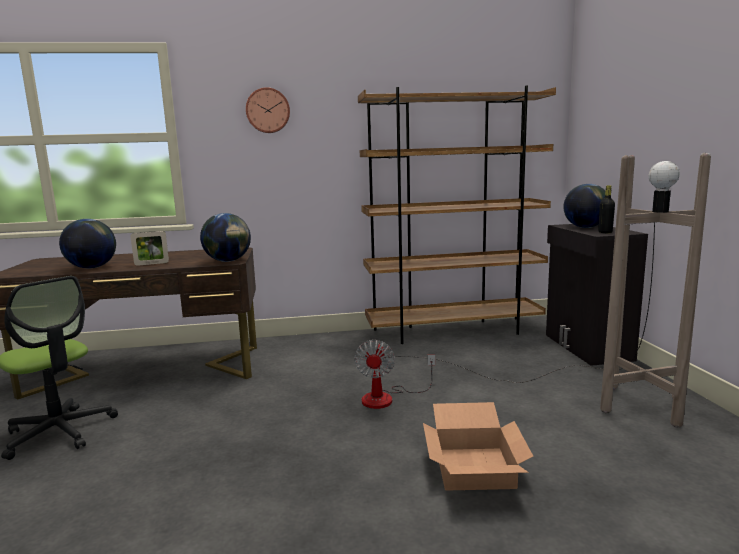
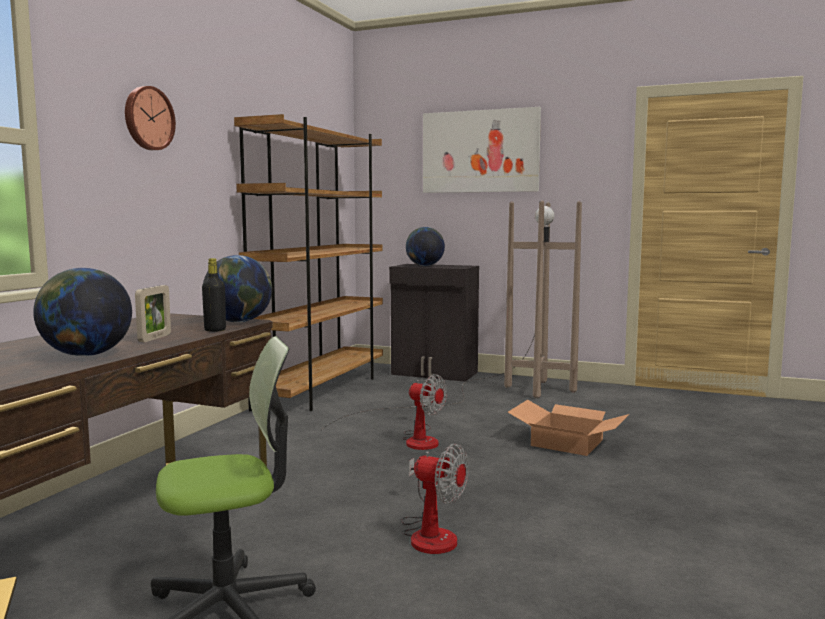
camera: 60 degrees left, 5 degrees down
black bottle [598,185,615,233] -> black bottle moved to [202,258,226,332]
none -> fan [401,444,469,554]
none -> picture [423,107,541,193]

